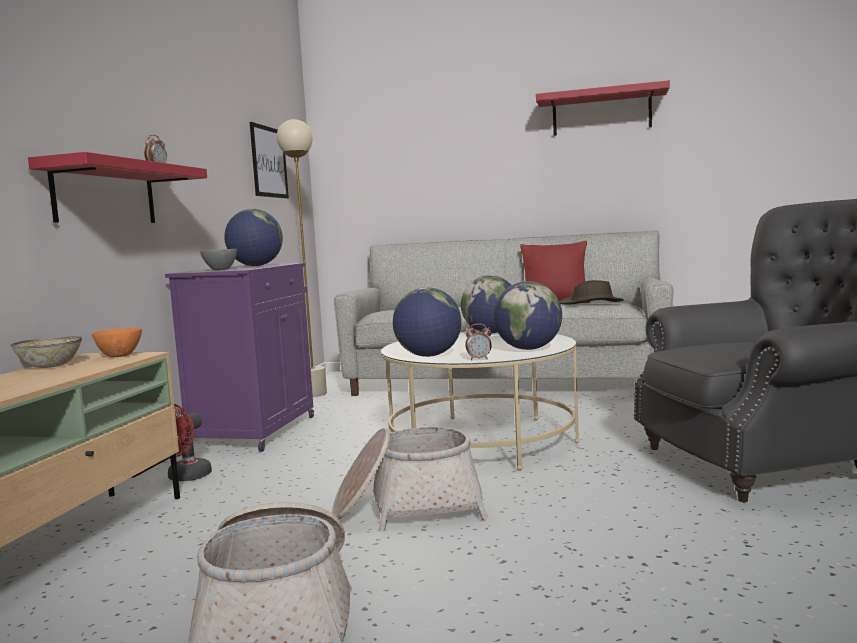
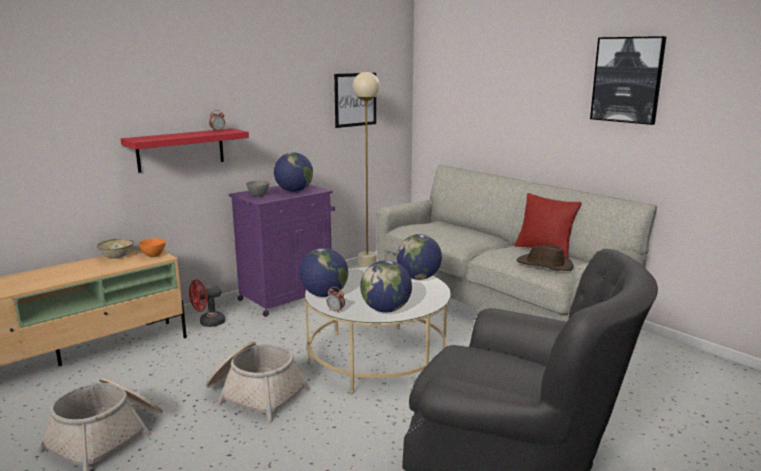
camera: 35 degrees right, 10 degrees up
red shelf [536,80,670,136] -> picture [590,36,667,125]

